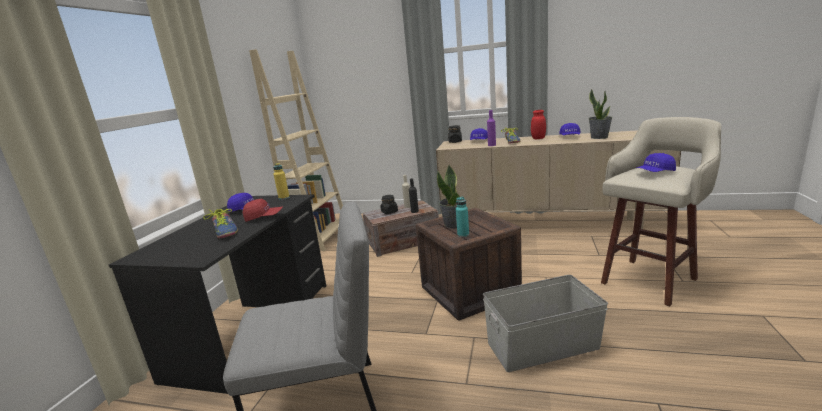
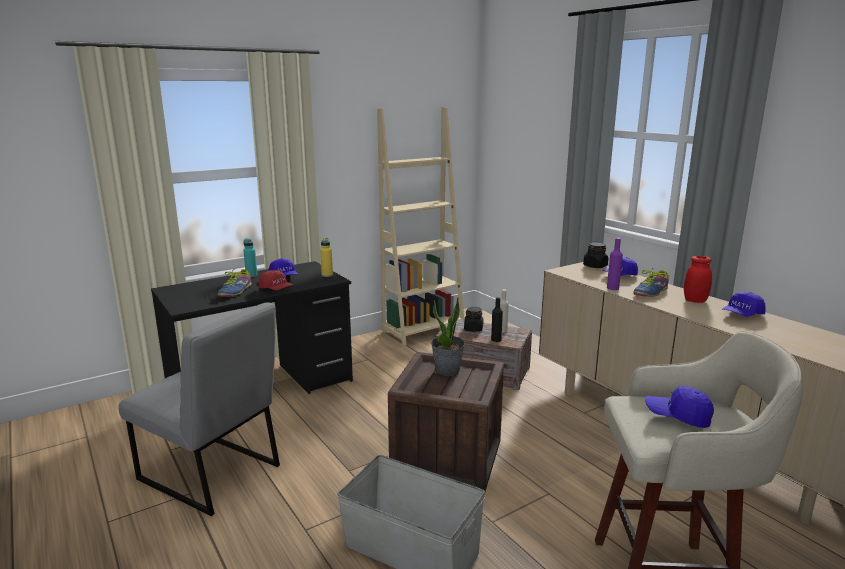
camera: 40 degrees right, 0 degrees up
turquoise bottle [456,197,469,237] -> turquoise bottle moved to [243,239,258,277]
potted plant [589,89,612,139] -> none

